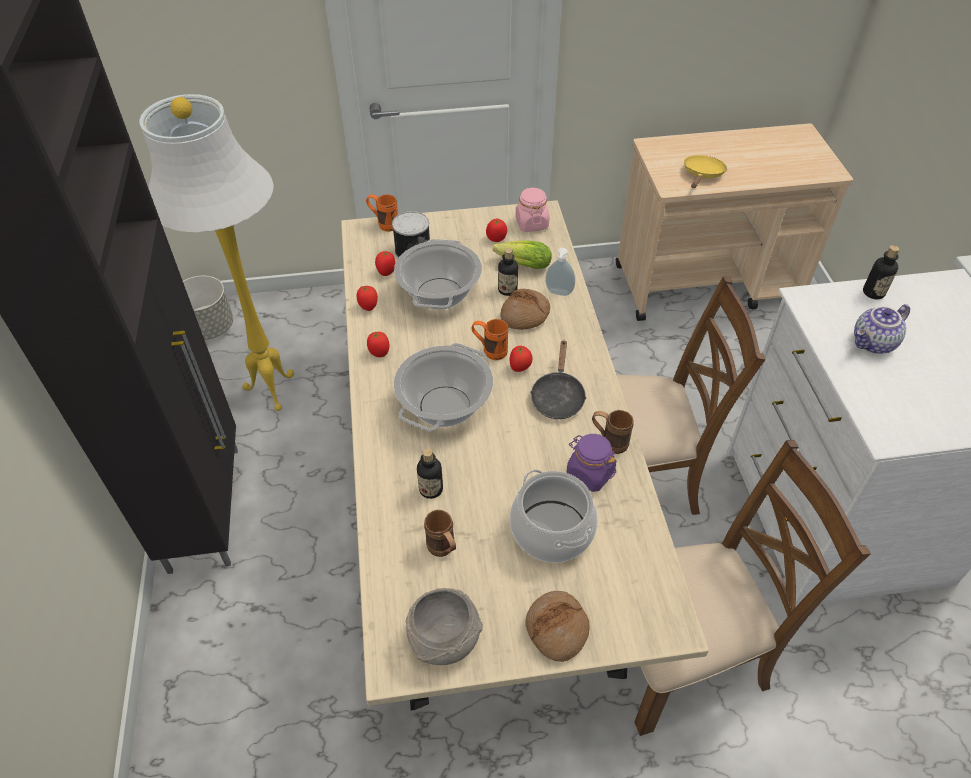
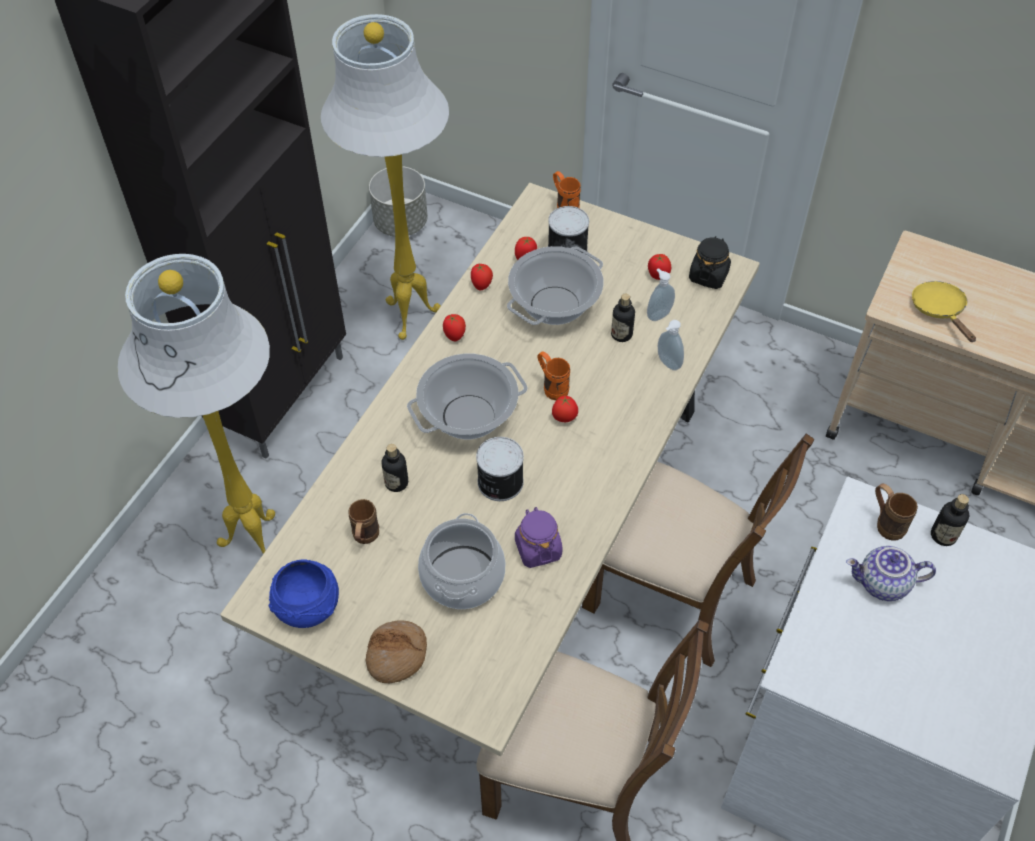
camera: 35 degrees right, 5 degrees up
grey bowl [406,588,483,665] -> blue bowl [269,559,339,628]
lettuce [493,241,552,269] -> soap dispenser [647,268,675,321]
bread [500,289,550,330] -> none
pink jar [516,187,549,232] -> black jar [689,236,731,289]
black frying pan [530,340,586,419] -> none
brown mug [592,410,633,454] -> brown mug moved to [875,484,918,540]
yellow frying pan [684,155,727,188] -> yellow frying pan turned 75 degrees counterclockwise [912,281,976,342]
none -> white floor lamp [118,254,275,554]
none -> can [476,437,524,501]

